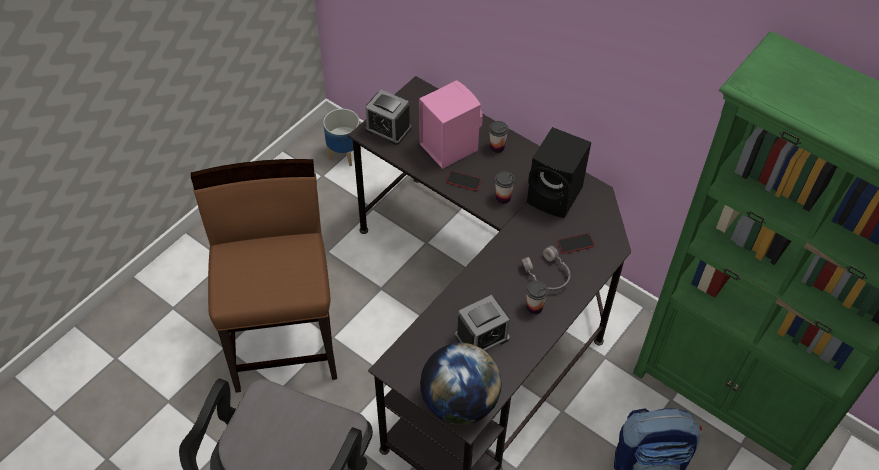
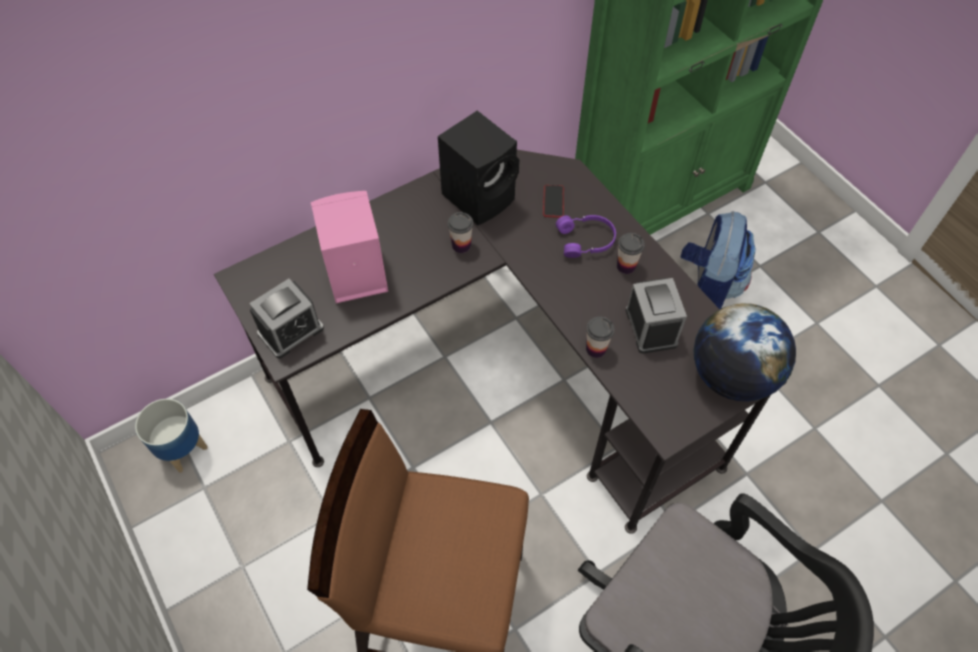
camera: 70 degrees left, 5 degrees up
phone [446,171,482,191] -> none
cup [489,121,509,153] -> cup moved to [586,317,615,358]
grey headphones [521,246,570,291] -> purple headphones [556,215,616,258]

